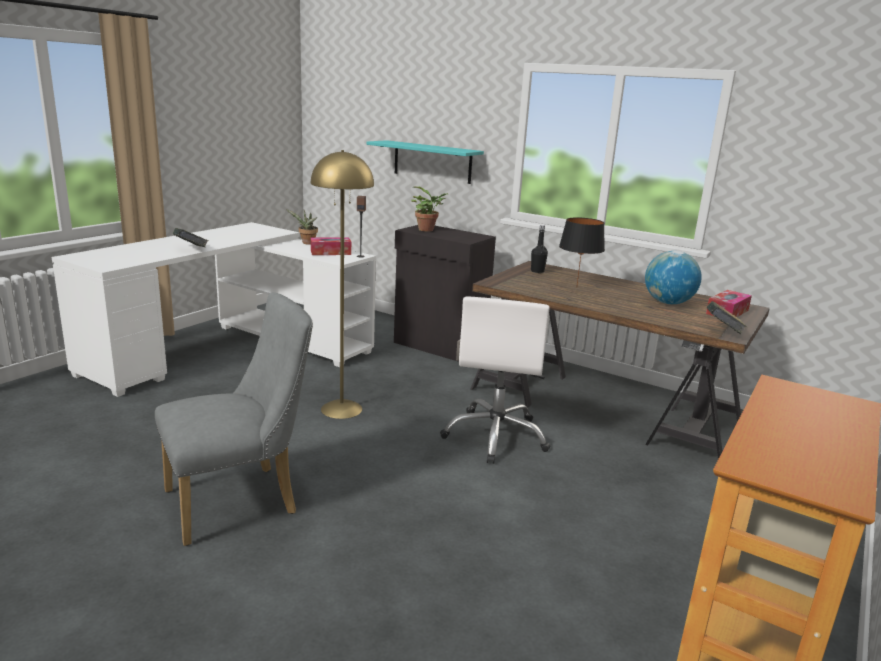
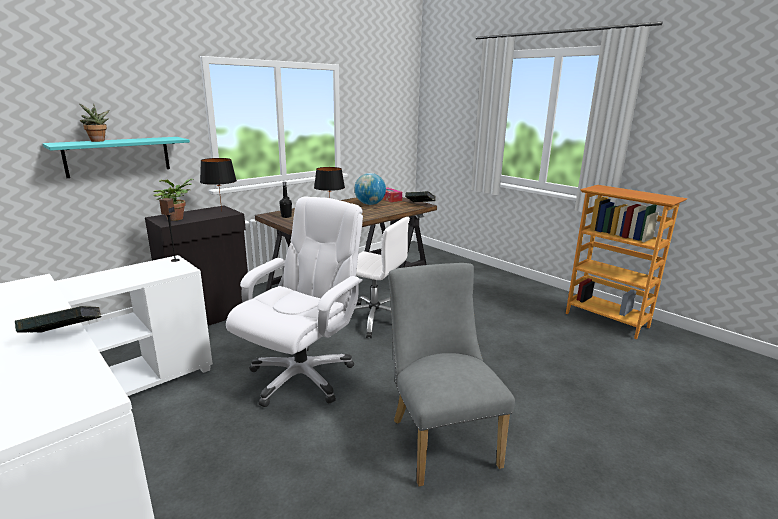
camera: 75 degrees left, 0 degrees up
potted plant [286,209,318,245] -> potted plant moved to [80,103,110,142]
yellow floor lamp [311,150,374,419] -> white office chair [226,197,363,407]
tissue box [311,237,351,255] -> none
none -> black table lamp [200,158,237,211]

